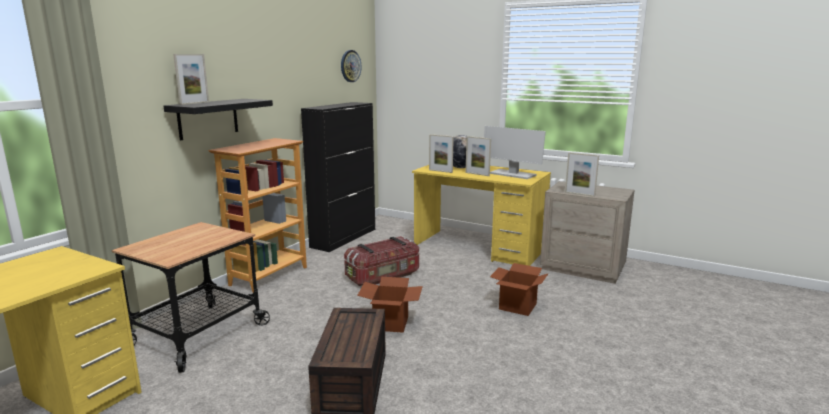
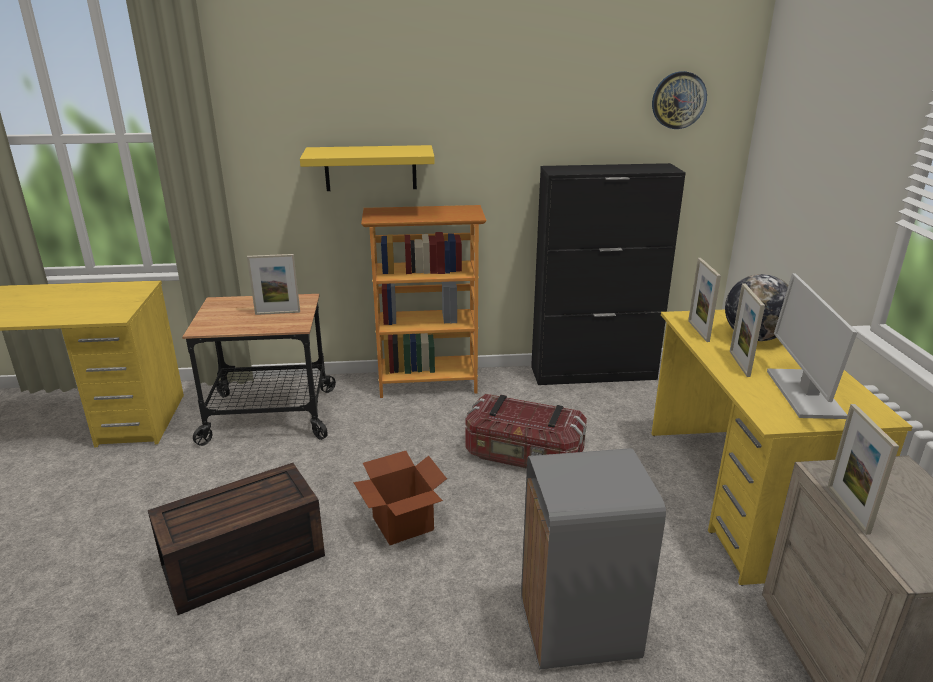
camera: 55 degrees right, 10 degrees up
black shelf [164,99,273,140] -> yellow shelf [300,145,435,191]
picture frame [173,54,209,105] -> picture frame moved to [247,254,300,315]
cardboard box [490,263,549,316] -> grey trash can [521,448,666,669]

